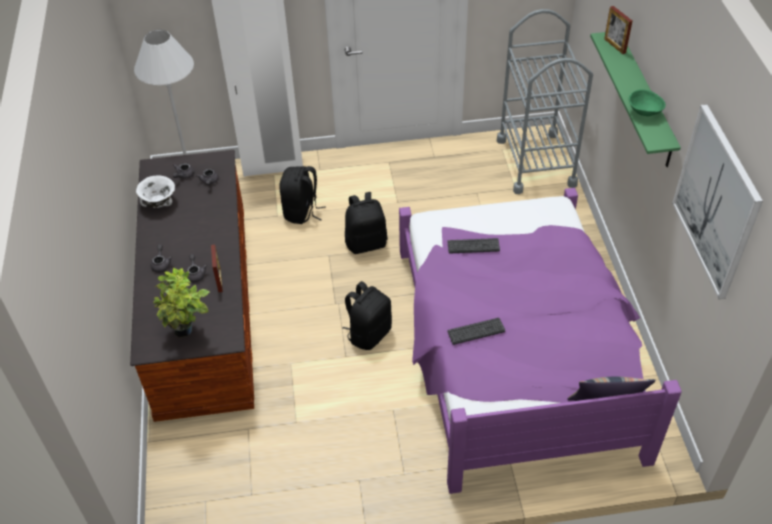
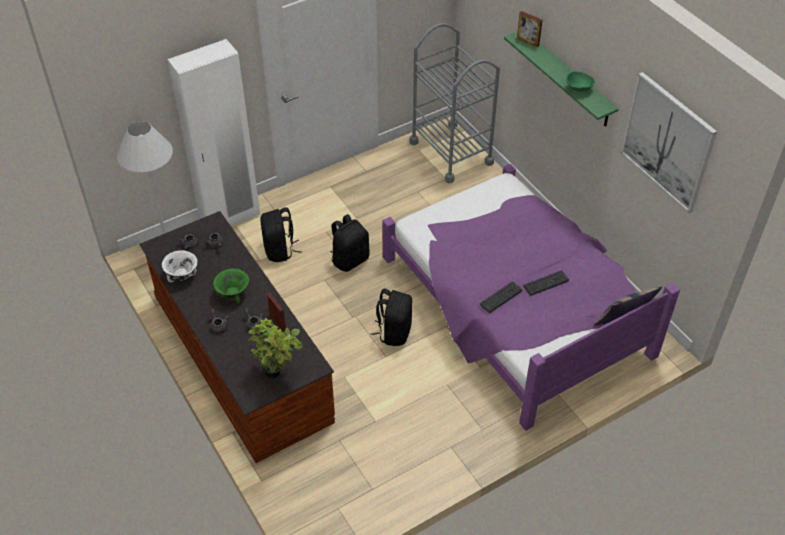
camera: 25 degrees left, 0 degrees up
keyboard [447,238,500,253] -> keyboard moved to [523,270,569,296]
none -> green bowl [213,269,249,303]

